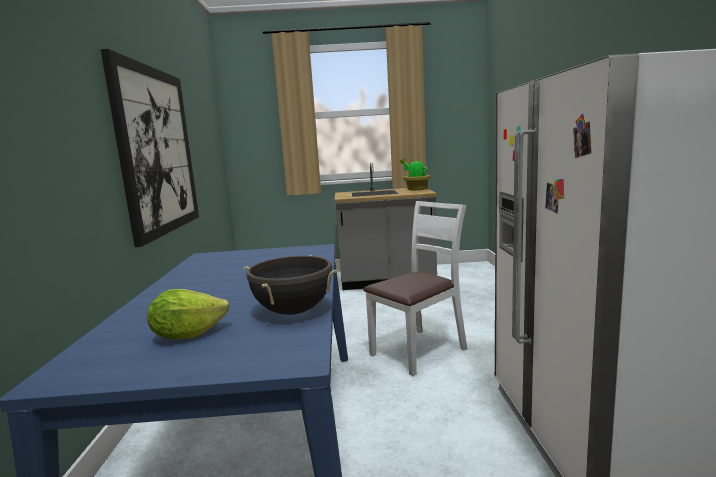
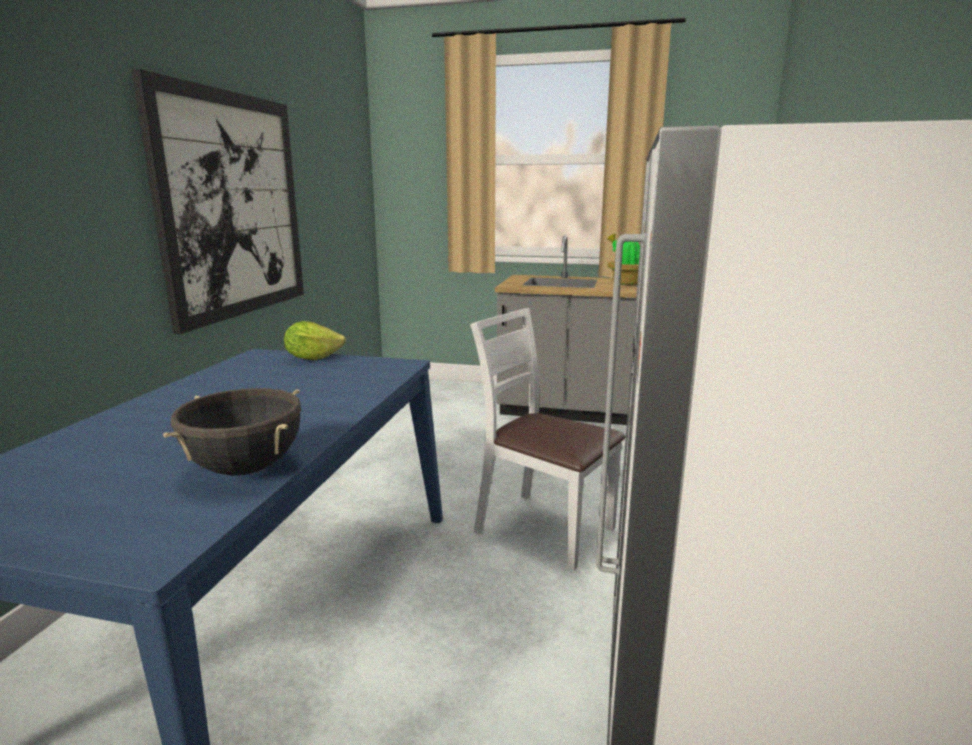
camera: 15 degrees right, 5 degrees up
lettuce [147,289,230,339] -> lettuce moved to [284,321,346,360]
white chair [364,201,467,376] -> white chair turned 120 degrees counterclockwise [470,308,626,571]

